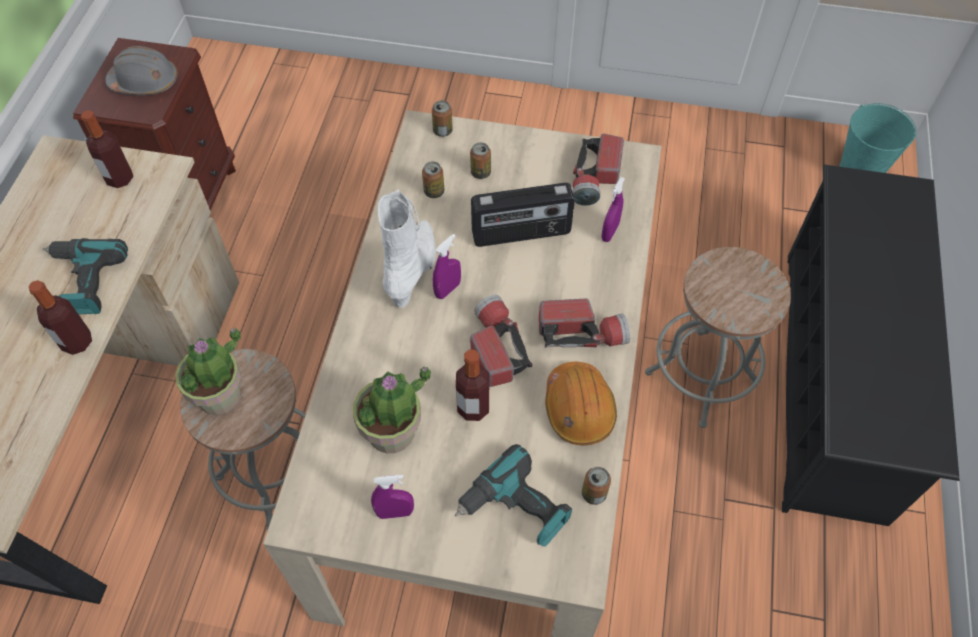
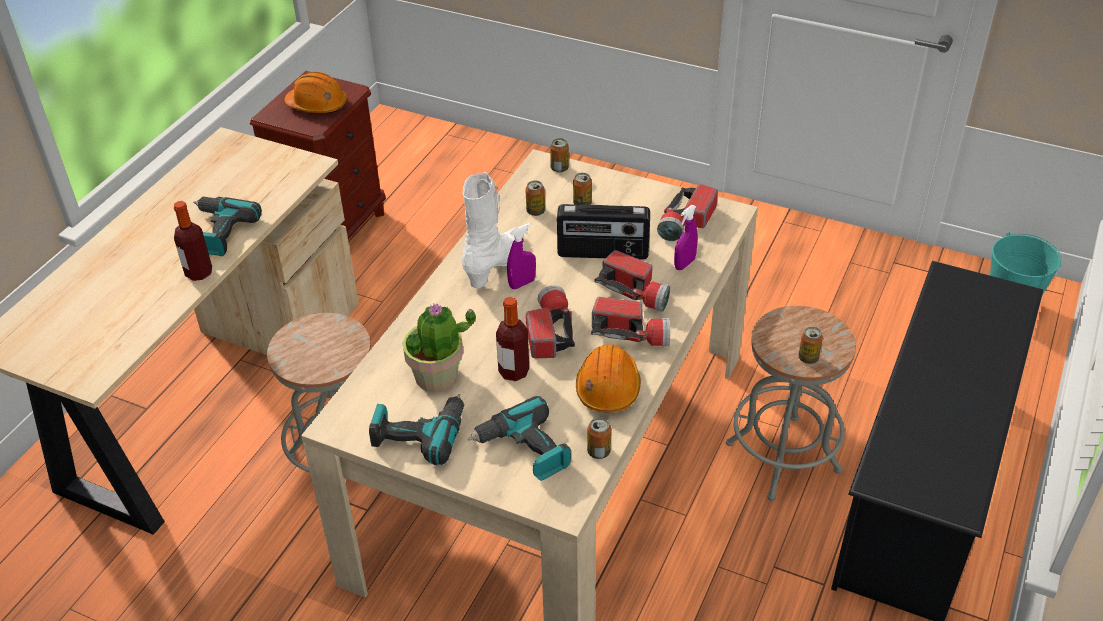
camera: 15 degrees right, 15 degrees down
bottle [81,110,134,188] -> none
grey hard hat [106,46,178,95] -> orange hard hat [285,71,347,113]
potted plant [175,328,241,415] -> none
purple spray bottle [371,474,414,519] -> power drill [369,394,464,465]
none -> flashlight [595,250,670,312]
none -> can [798,327,823,364]

